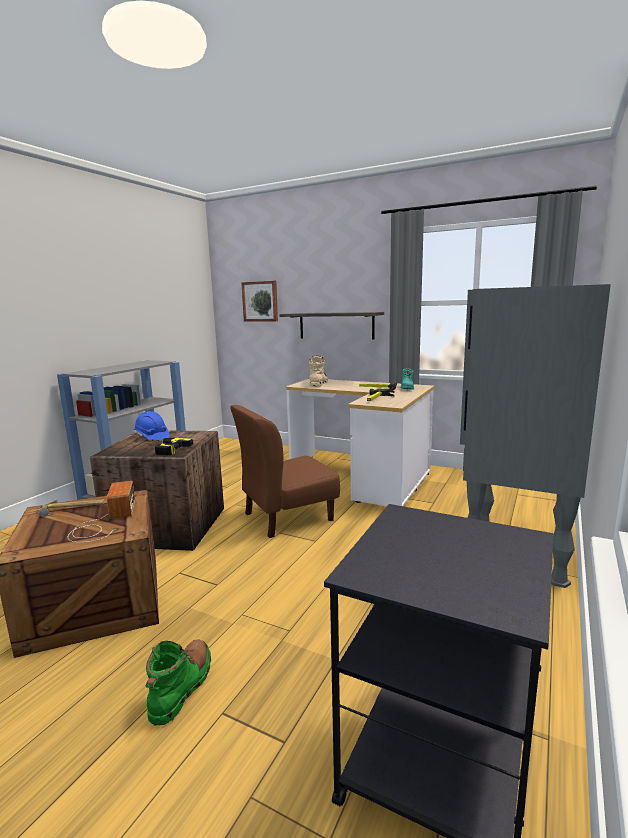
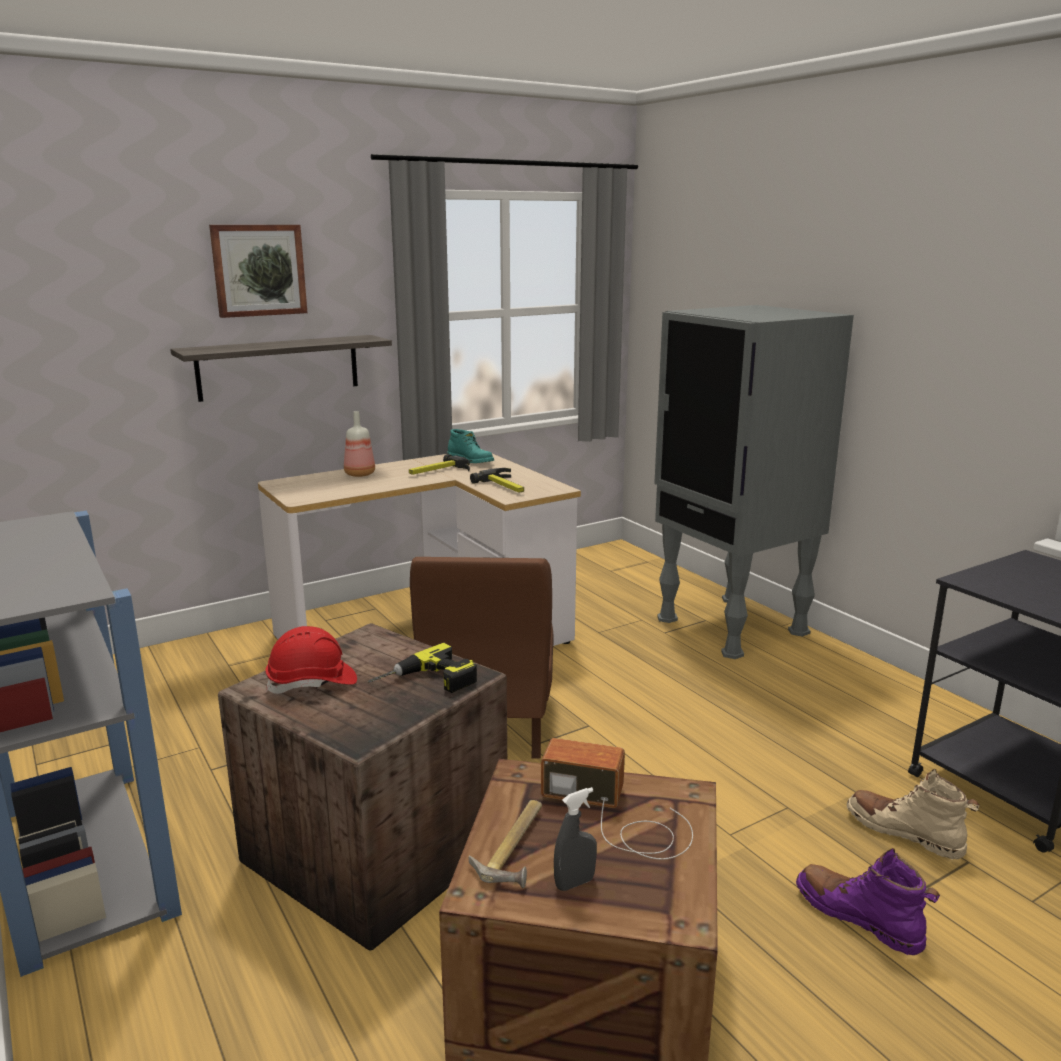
camera: 60 degrees left, 5 degrees up
blue hard hat [134,411,170,440] -> red hard hat [265,626,357,694]
green boot [146,639,211,726] -> purple boot [796,848,940,955]
picture [241,281,278,322] -> picture moved to [209,225,307,318]
beige boot [309,356,328,387] -> beige boot moved to [847,769,980,859]
none -> bottle [344,411,375,477]
none -> grey spray bottle [554,787,597,891]

